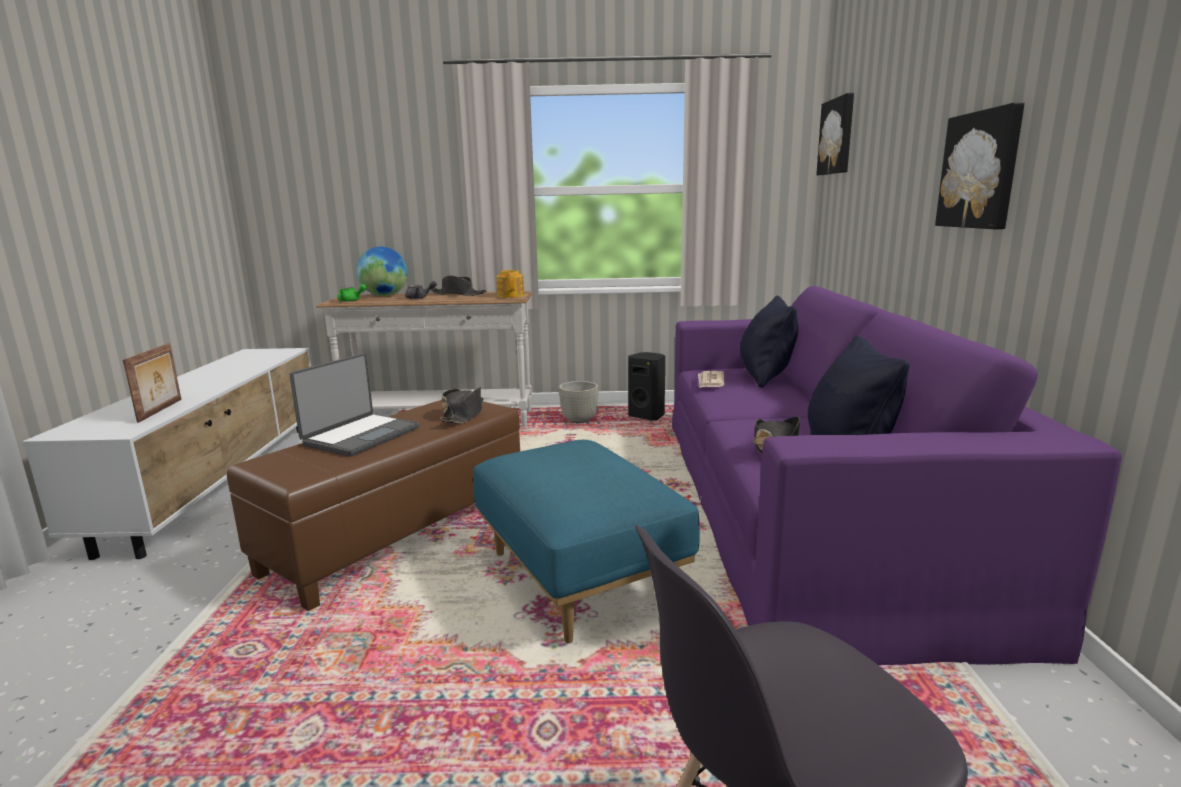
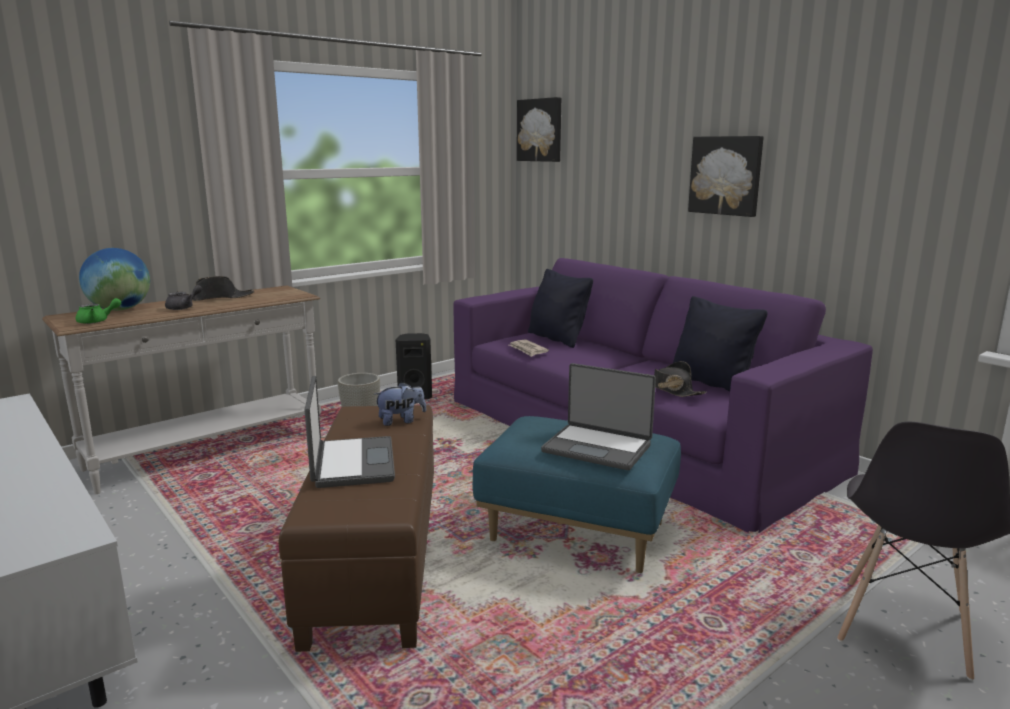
camera: 40 degrees left, 0 degrees up
picture frame [123,343,182,423] -> none
black hat [440,387,483,424] -> plush toy [374,382,426,426]
teapot [496,270,524,298] -> none
none -> laptop [541,363,656,470]

